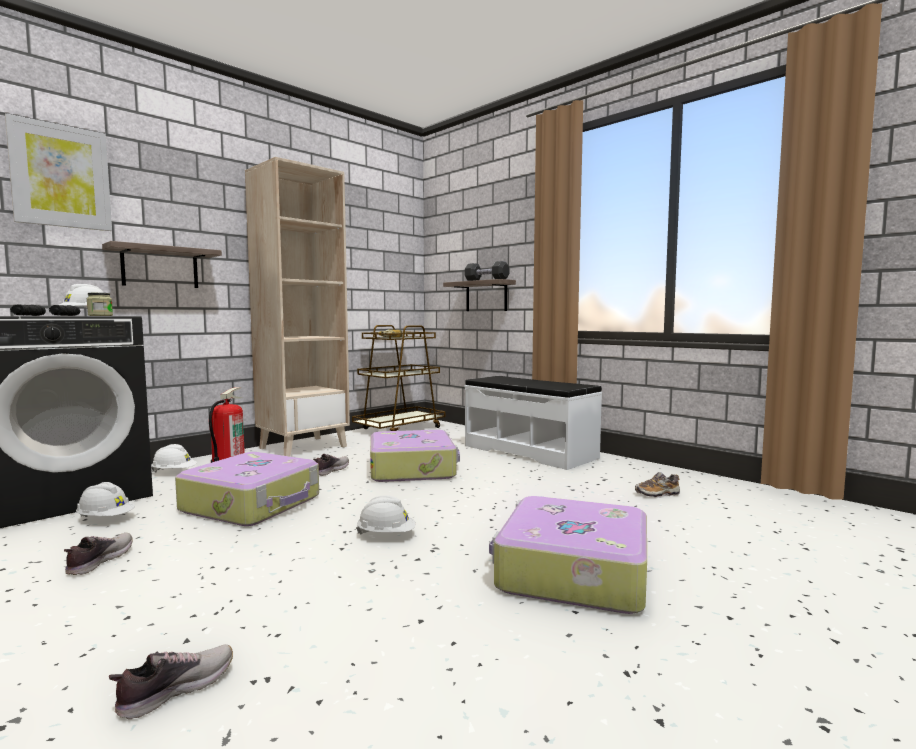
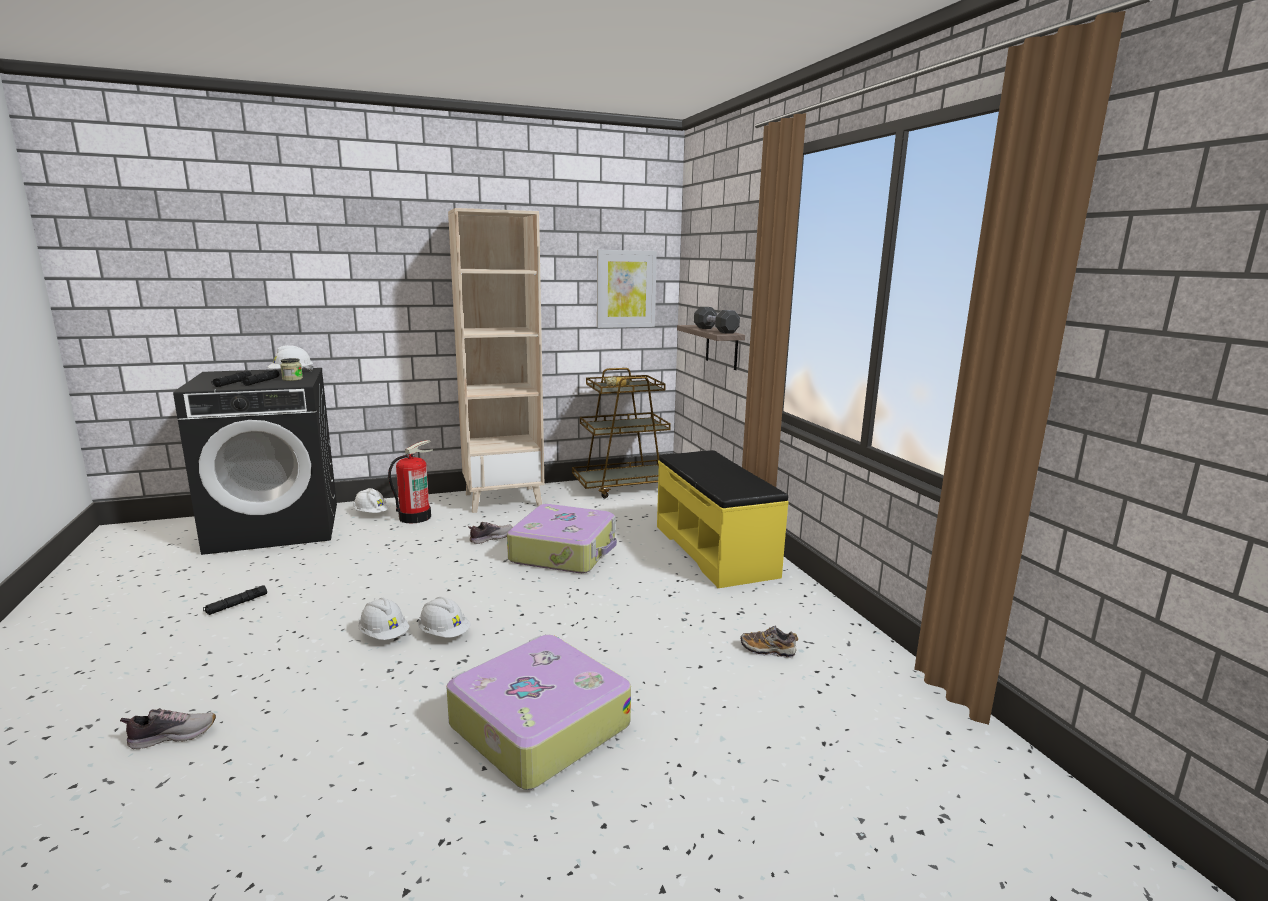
camera: 25 degrees right, 10 degrees up
picture [5,113,112,231] -> picture moved to [597,250,657,328]
shoe [64,533,133,575] -> black flashlight [203,585,267,615]
white hard hat [76,482,135,517] -> white hard hat moved to [358,598,410,640]
shelf [102,241,222,288] -> none
suitcase [175,452,319,526] -> none
white bench [464,376,602,470] -> yellow bench [657,450,789,588]

